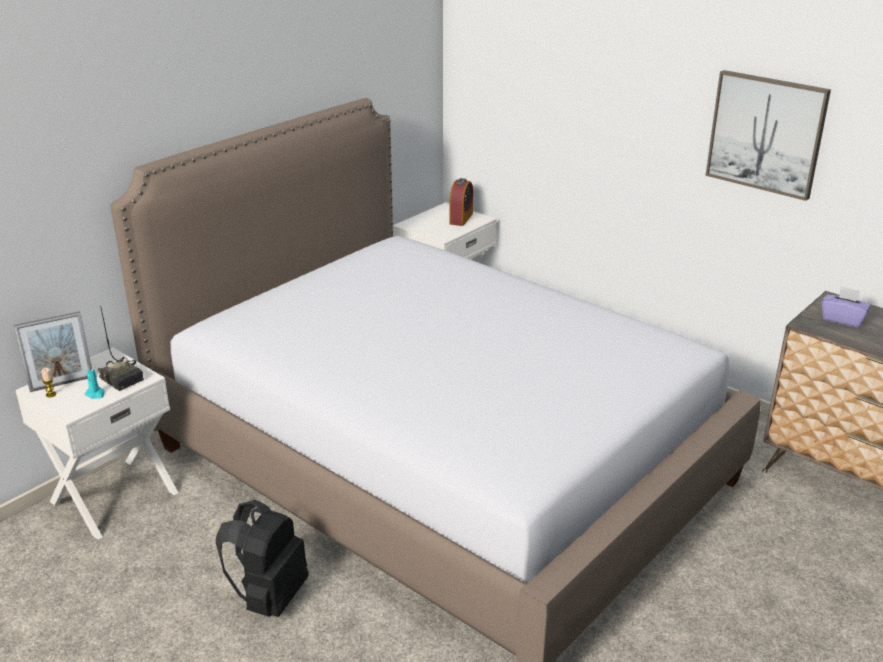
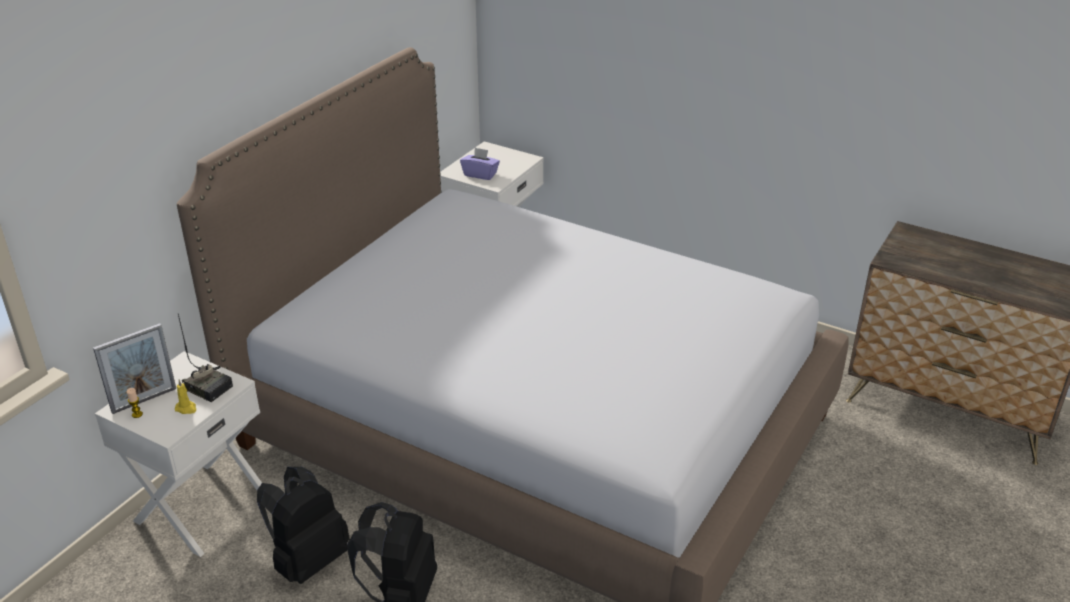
camera: 10 degrees left, 5 degrees up
turquoise candle [85,365,105,399] -> yellow candle [175,380,196,414]
alarm clock [449,178,473,226] -> none
picture [706,70,831,201] -> none
purple tissue box [822,286,871,328] -> purple tissue box moved to [460,148,500,180]
none -> black backpack [257,467,350,584]

